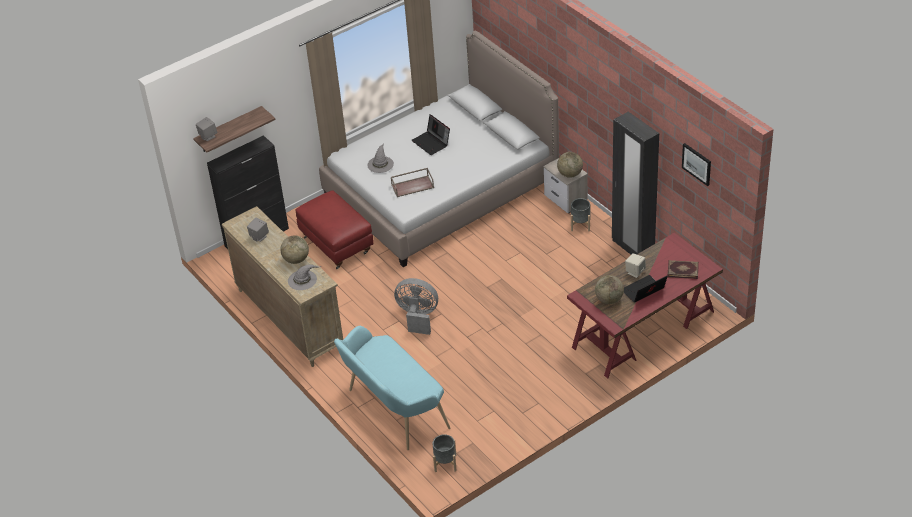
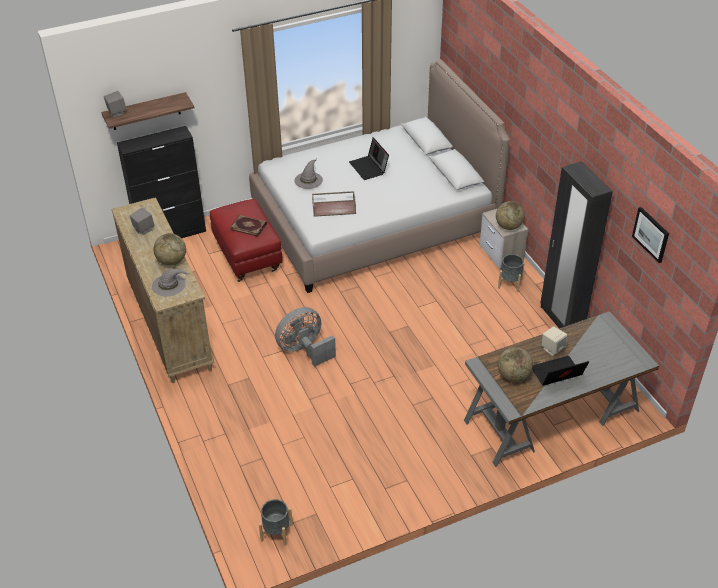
camera: 10 degrees right, 0 degrees up
turquoise bench [334,326,450,450] -> none
grey fan [394,278,438,335] -> grey fan turned 60 degrees counterclockwise [275,307,336,367]
red desk [567,233,723,379] -> grey desk [464,311,659,467]
book [668,260,699,279] -> book moved to [230,215,267,237]

